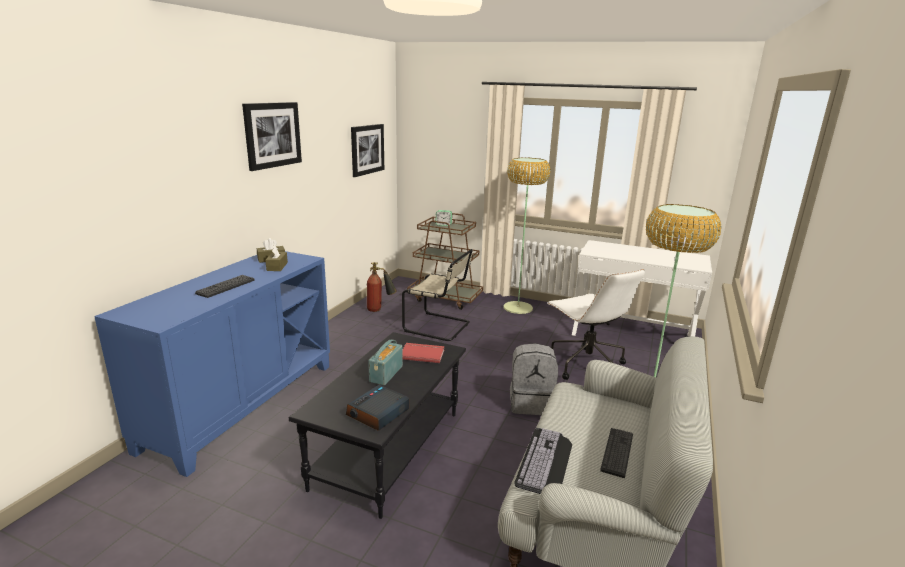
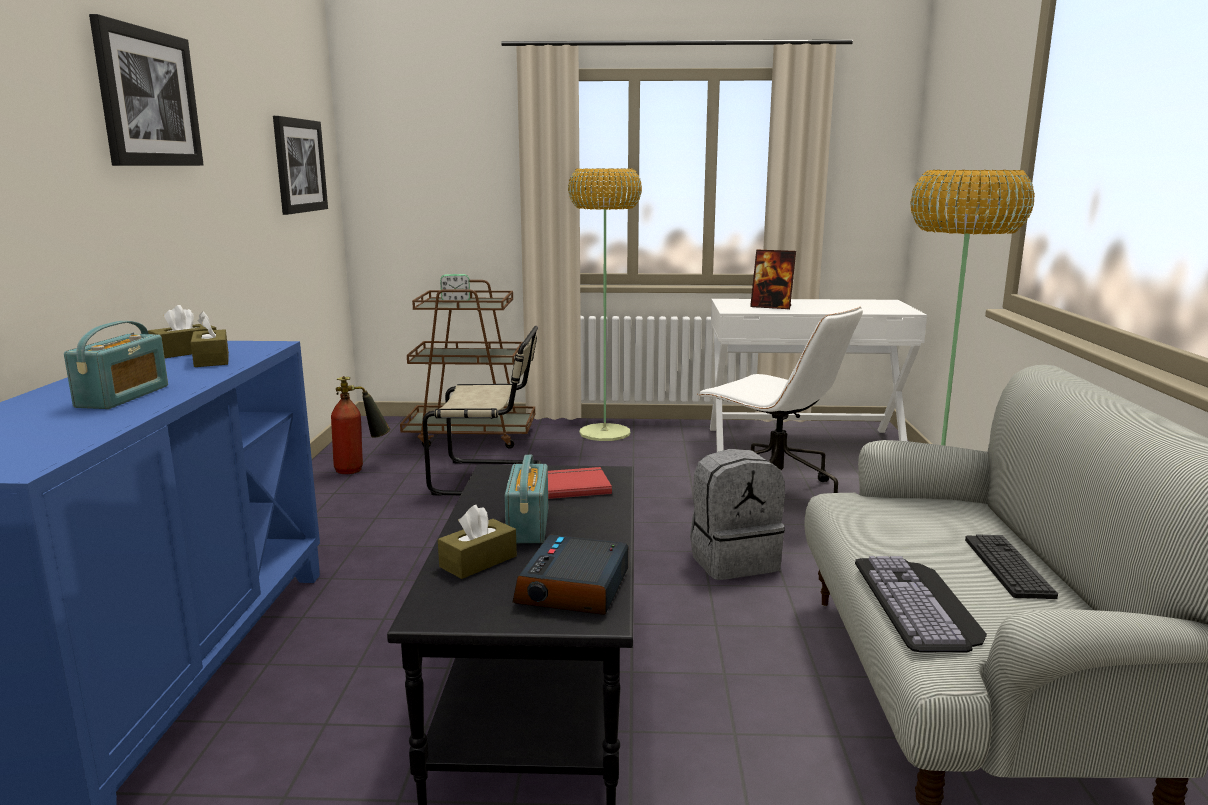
camera: 20 degrees left, 5 degrees down
keyboard [195,275,255,298] -> radio [64,321,168,409]
none -> brown tissue box [438,505,517,579]
none -> picture frame [750,249,796,309]

